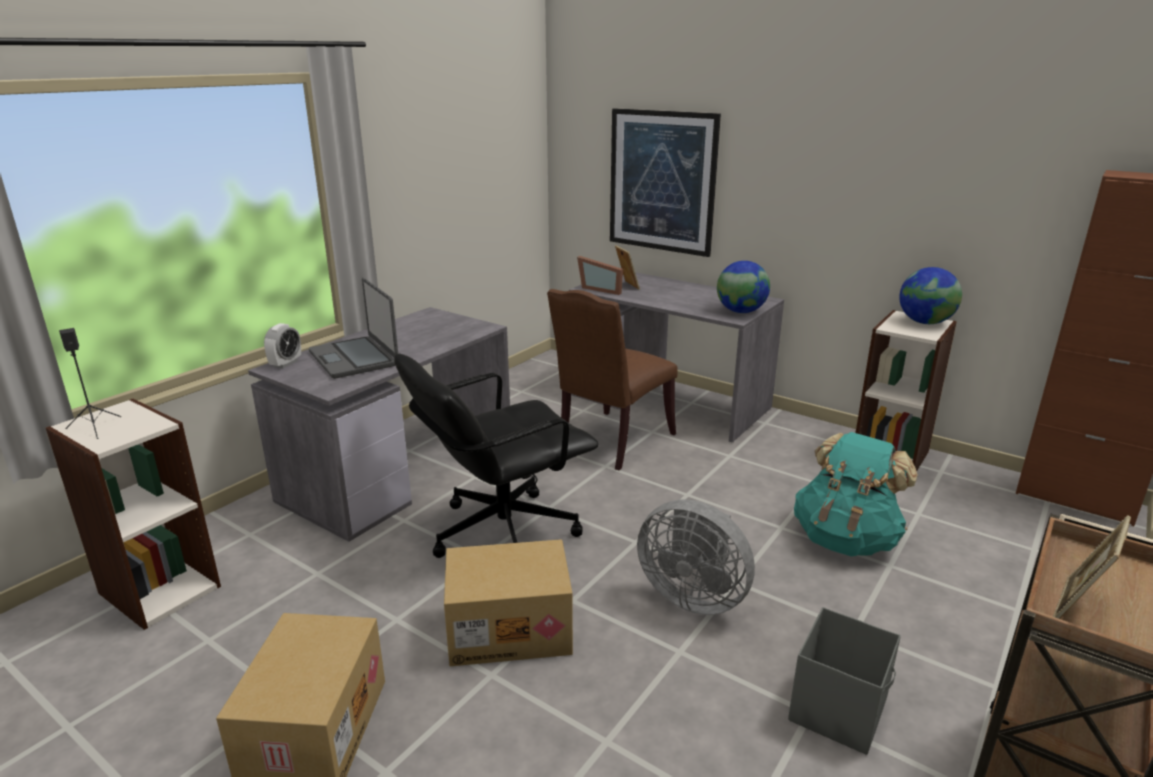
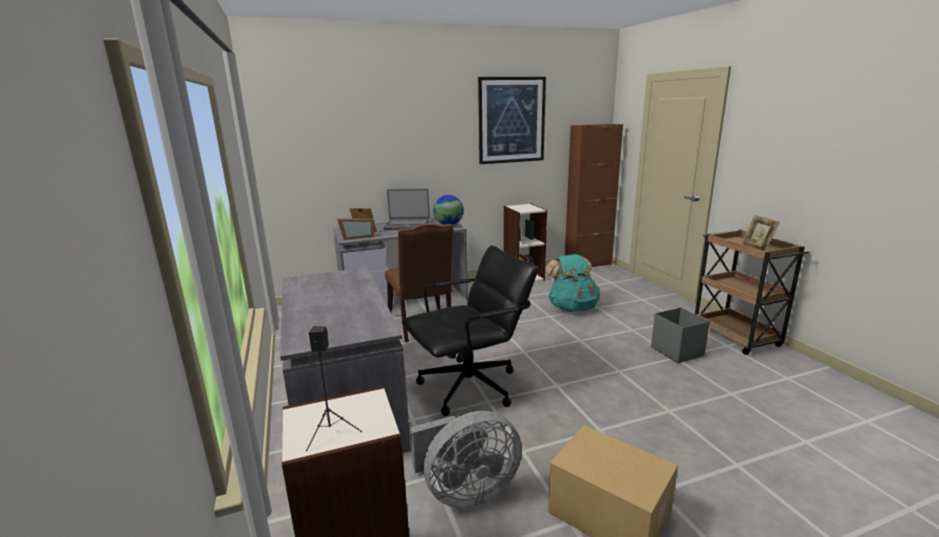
camera: 55 degrees left, 5 degrees down
alarm clock [264,323,301,369] -> none
laptop [309,278,398,379] -> laptop moved to [383,189,430,230]
black office chair [394,354,598,558] -> black office chair turned 120 degrees counterclockwise [402,245,538,416]
cardboard box [444,539,573,666] -> none
picture [610,108,721,257] -> picture moved to [478,77,546,164]
grey fan [637,499,755,615] -> grey fan moved to [410,411,522,508]
globe [899,267,962,324] -> none

